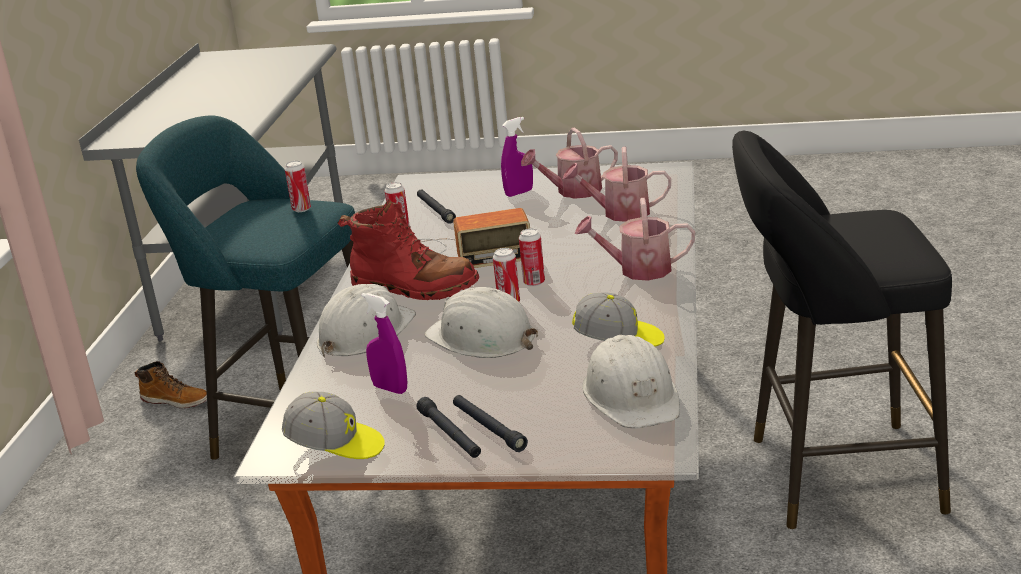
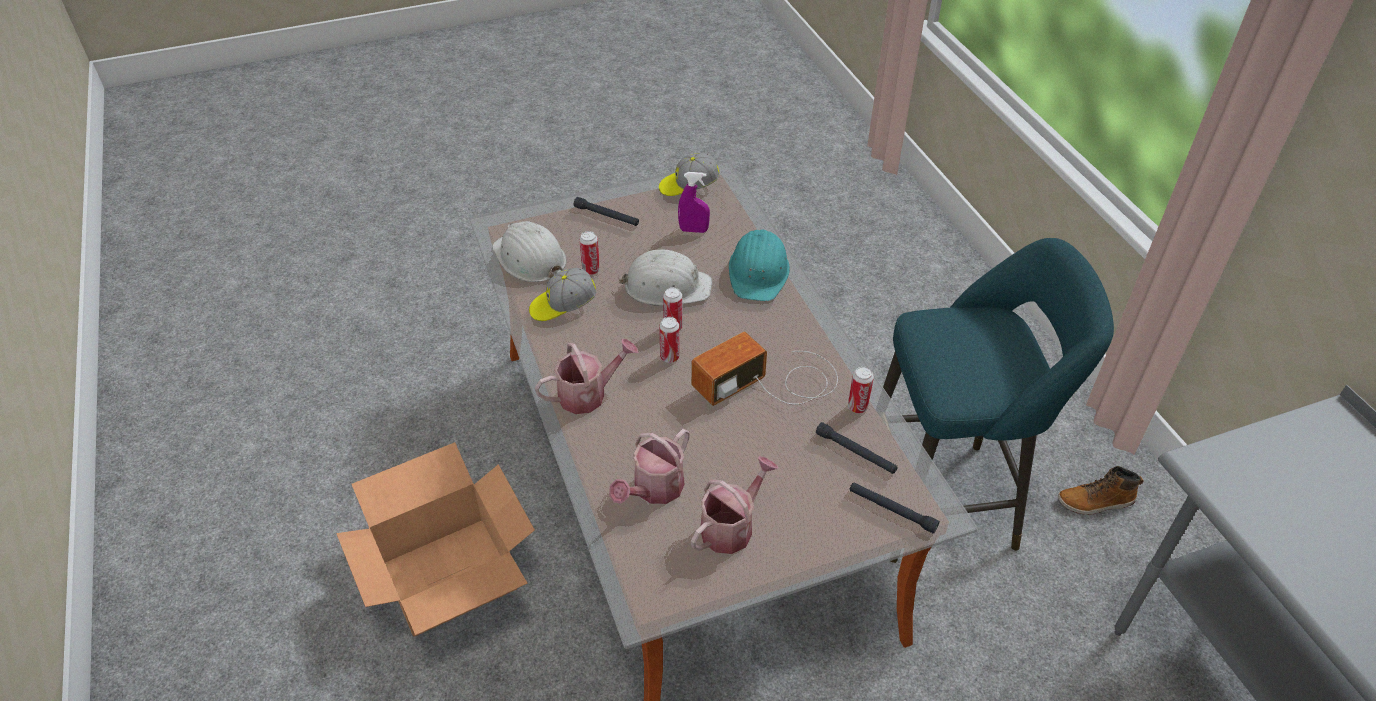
camera: 150 degrees right, 20 degrees up
can [285,161,311,212] -> can moved to [579,231,600,275]
white hard hat [317,284,416,358] -> turquoise hard hat [729,230,790,301]
red boot [338,199,479,300] -> none
black flashlight [416,397,481,458] -> black flashlight moved to [850,482,940,534]
purple spray bottle [501,117,533,197] -> none
watering can [563,147,671,222] -> watering can turned 150 degrees clockwise [609,429,690,504]
black stool [732,131,952,529] -> cardboard box [336,442,535,637]

